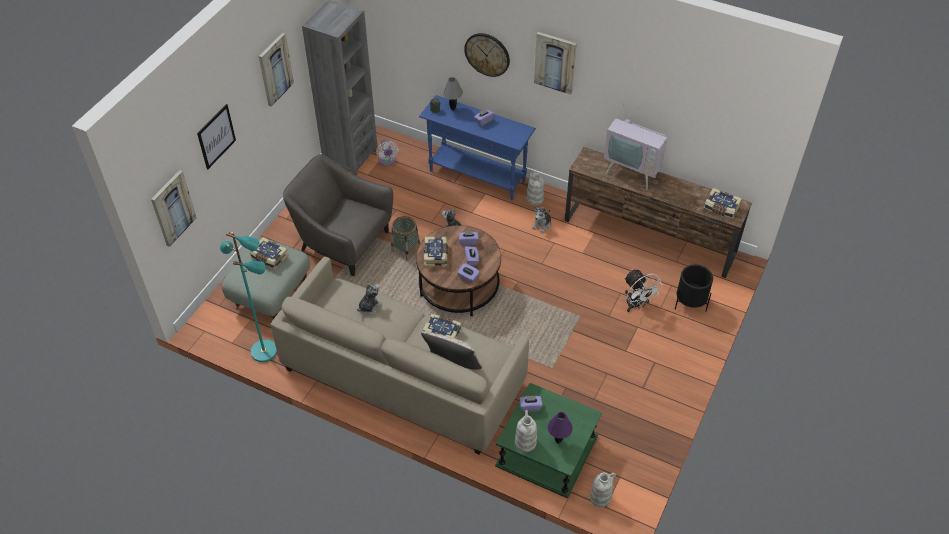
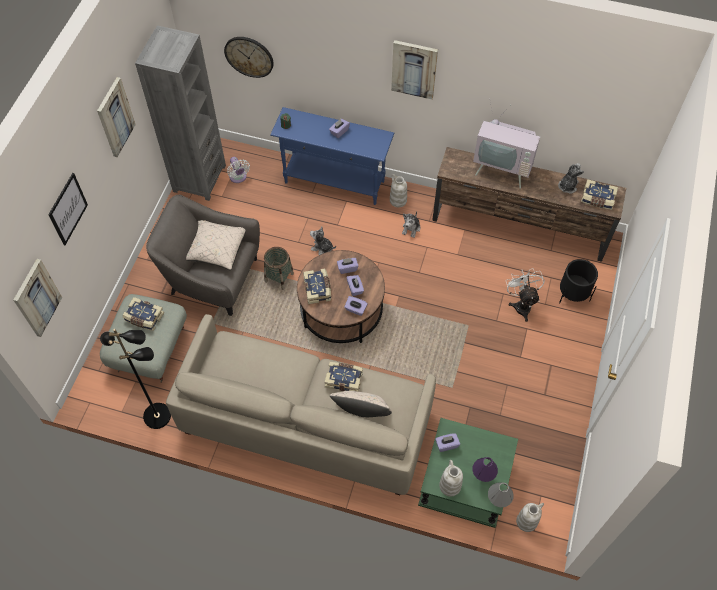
camera: 10 degrees left, 10 degrees up
turquoise floor lamp [220,232,277,362] -> black floor lamp [100,329,171,429]
plush toy [357,284,382,315] -> plush toy moved to [558,163,584,194]
grey table lamp [443,77,463,110] -> grey table lamp moved to [488,482,514,507]
wall clock [464,33,510,77] -> wall clock moved to [224,37,274,78]
white fan [624,269,663,312] -> white fan turned 150 degrees counterclockwise [506,268,545,322]
none -> beige pillow [186,220,246,270]

